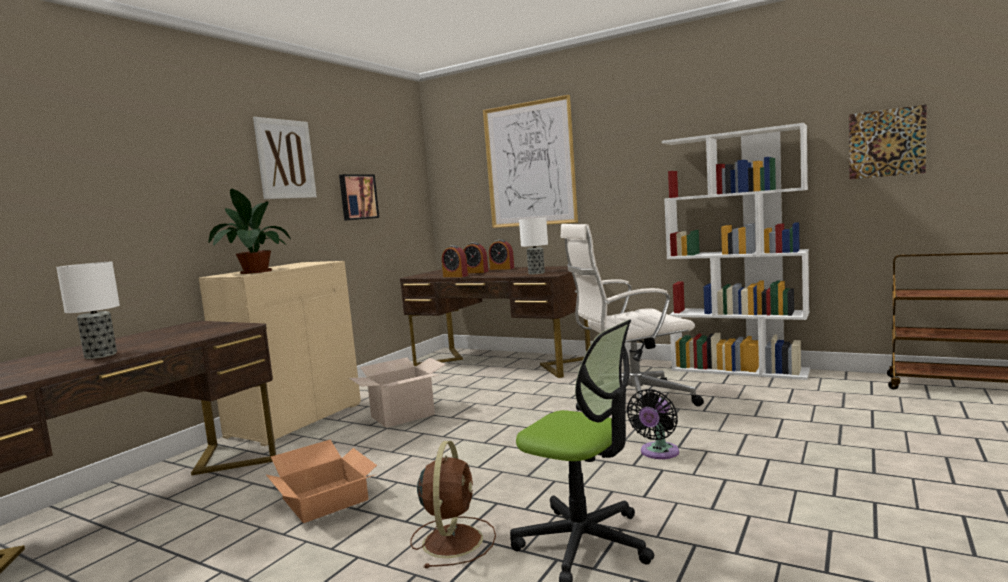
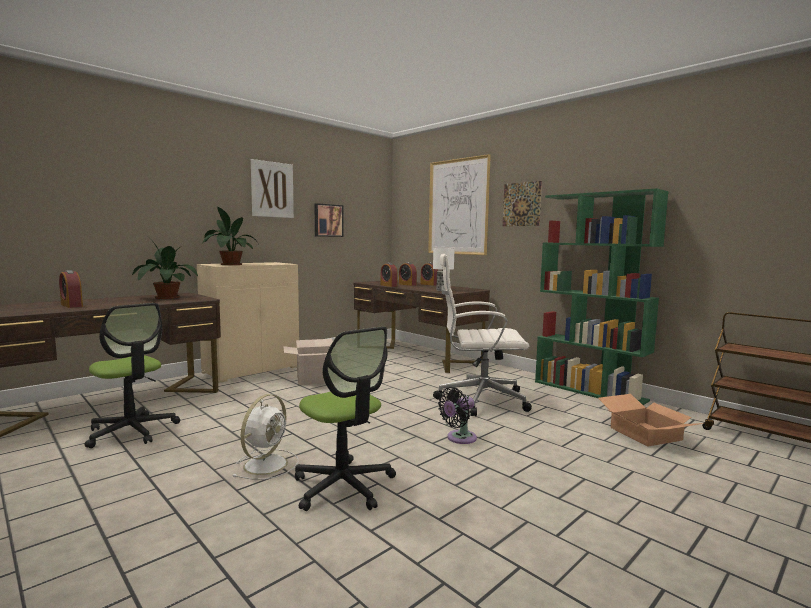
camera: 15 degrees right, 0 degrees up
table lamp [56,261,120,359] -> none
cardboard box [265,439,377,523] -> cardboard box moved to [598,394,705,447]
brown fan [410,441,496,568] -> white fan [232,394,299,480]
white bookcase [662,123,810,380] -> green bookcase [535,188,669,405]
picture [849,104,927,179] -> picture moved to [503,181,542,226]
none -> alarm clock [59,270,83,308]
none -> office chair [85,303,180,448]
none -> potted plant [132,235,198,299]

